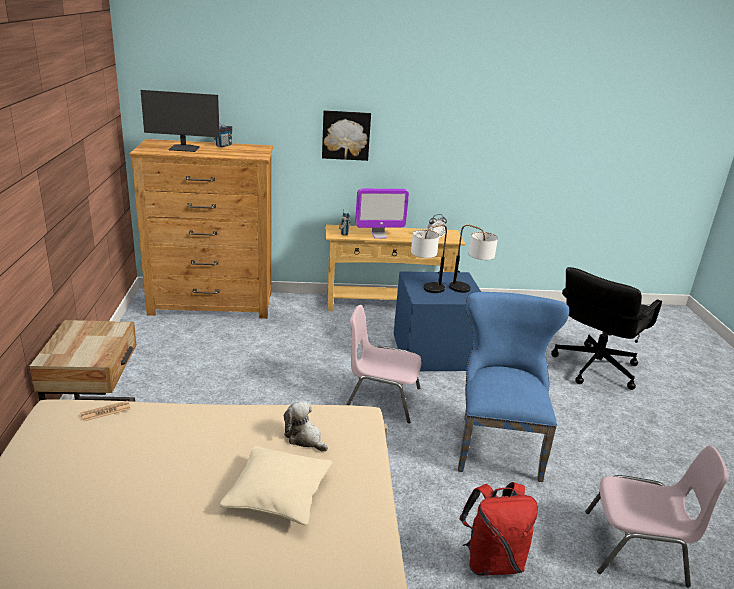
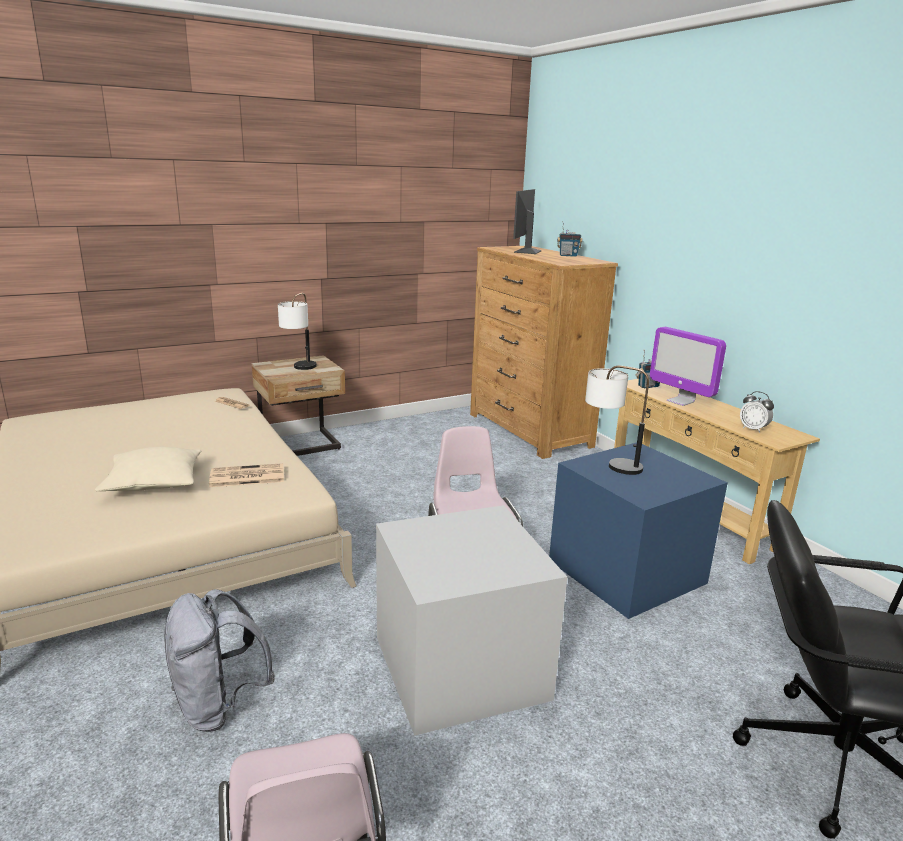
camera: 65 degrees right, 5 degrees down
monitor [141,90,220,152] -> monitor turned 45 degrees clockwise [513,189,541,254]
plush toy [284,401,328,452] -> newspaper [209,463,284,487]
picture [322,110,371,161] -> none
table lamp [449,224,498,293] -> table lamp moved to [278,293,317,370]
blue chair [458,292,569,482] -> grey storage box [376,505,567,736]
red backpack [459,482,538,576] -> grey backpack [164,589,275,732]

